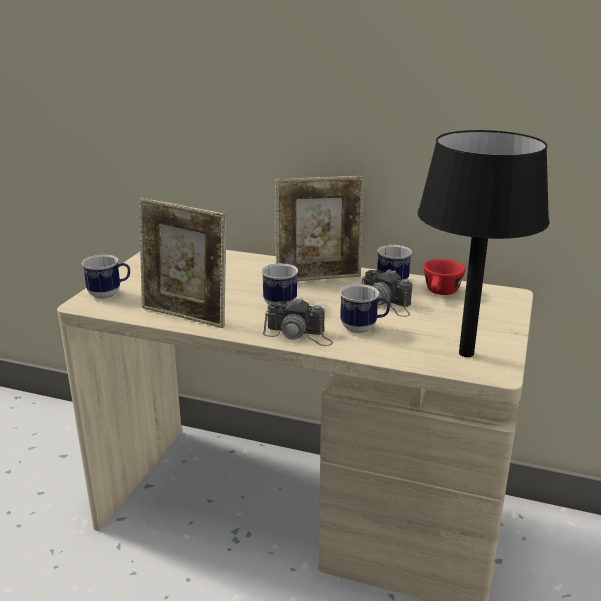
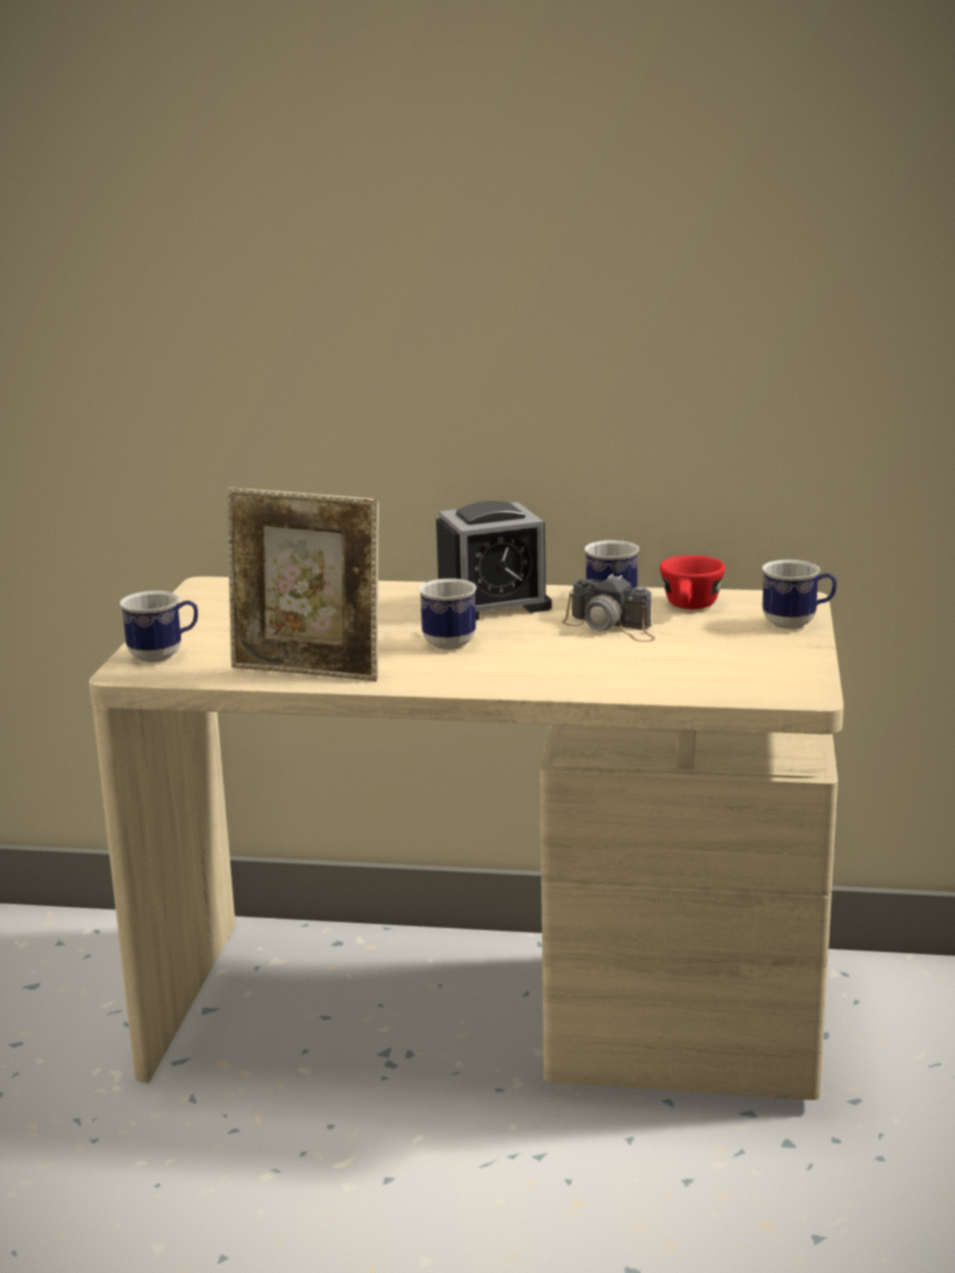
camera: 10 degrees left, 5 degrees down
camera [263,297,333,346] -> none
picture frame [275,176,364,282] -> alarm clock [436,501,552,620]
mug [340,284,390,333] -> mug moved to [762,560,837,629]
black table lamp [418,130,549,357] -> none

